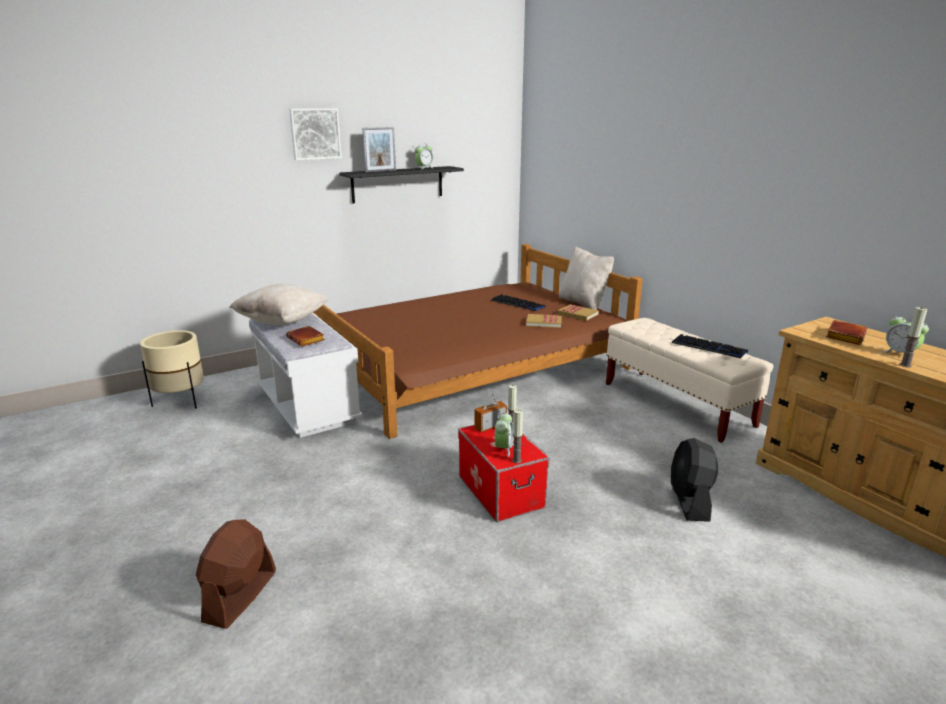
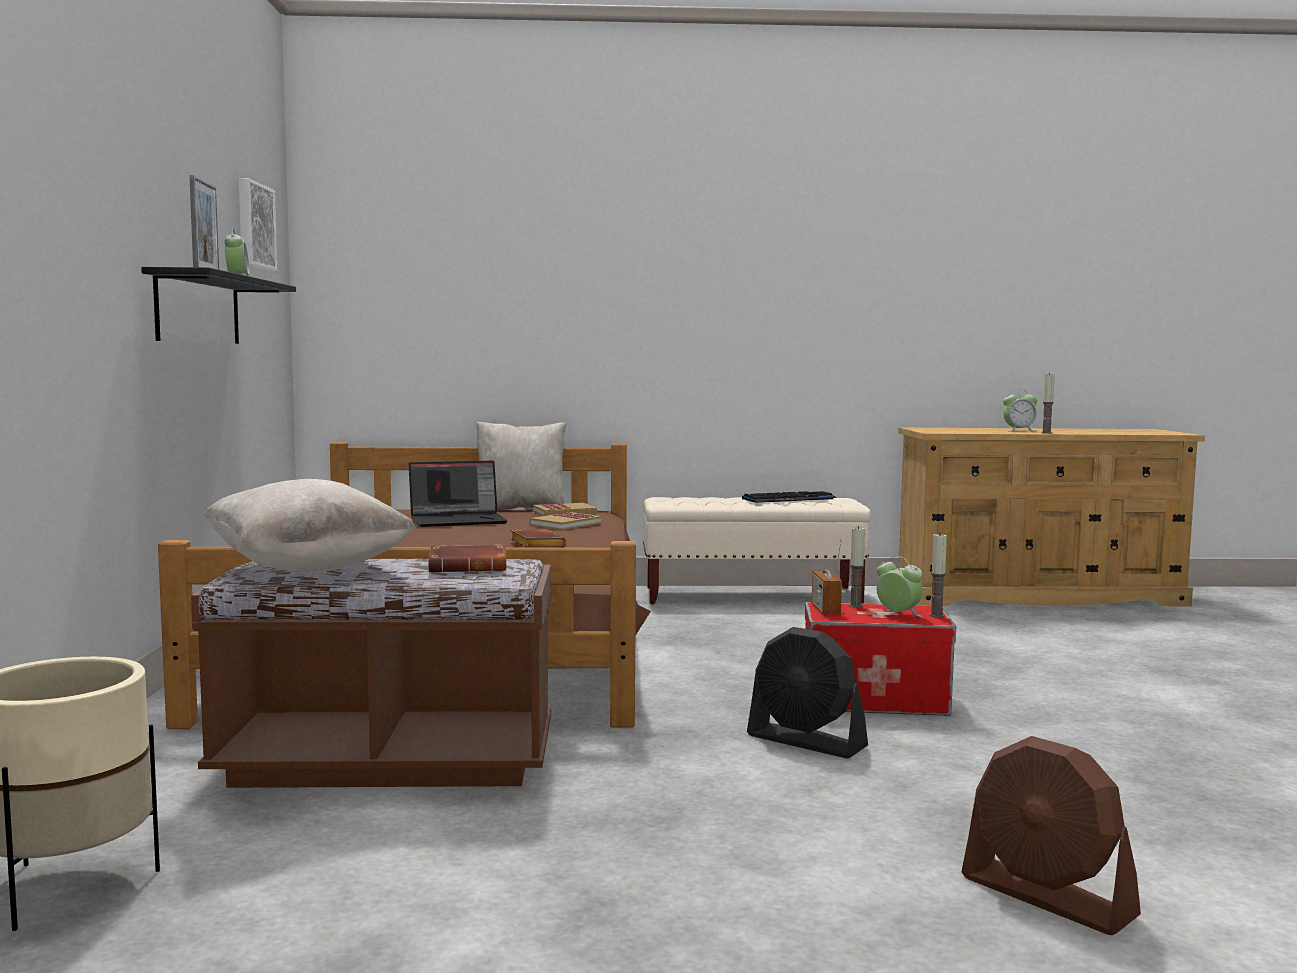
camera: 60 degrees left, 15 degrees down
white bench [249,313,362,438] -> brown bench [191,559,551,788]
picture [289,109,342,160] -> picture moved to [239,178,277,271]
keyboard [490,294,545,311] -> laptop [409,460,508,527]
black fan [671,438,718,522] -> black fan moved to [747,627,868,759]
brown book [826,320,867,345] -> brown book moved to [510,530,566,548]

